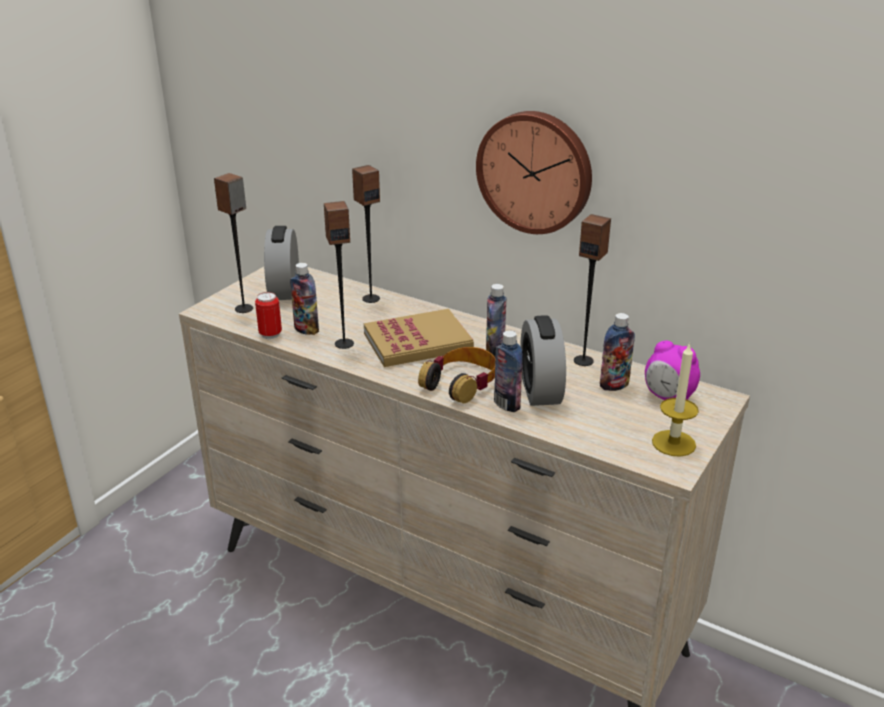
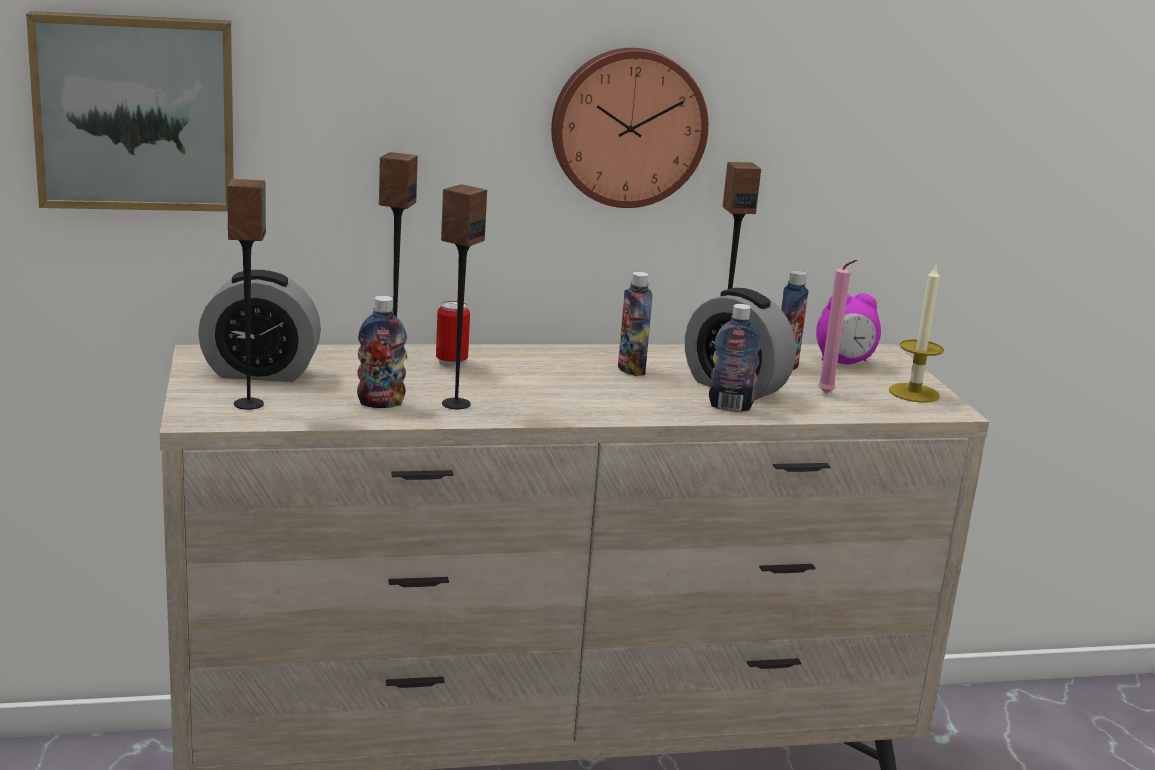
camera: 45 degrees left, 10 degrees down
can [255,292,282,339] -> can moved to [436,301,470,367]
alarm clock [264,226,299,300] -> alarm clock turned 45 degrees counterclockwise [198,270,321,382]
book [364,309,474,367] -> none
headphones [418,347,496,403] -> none
none -> picture [26,11,234,212]
none -> pink candle [818,260,857,394]

